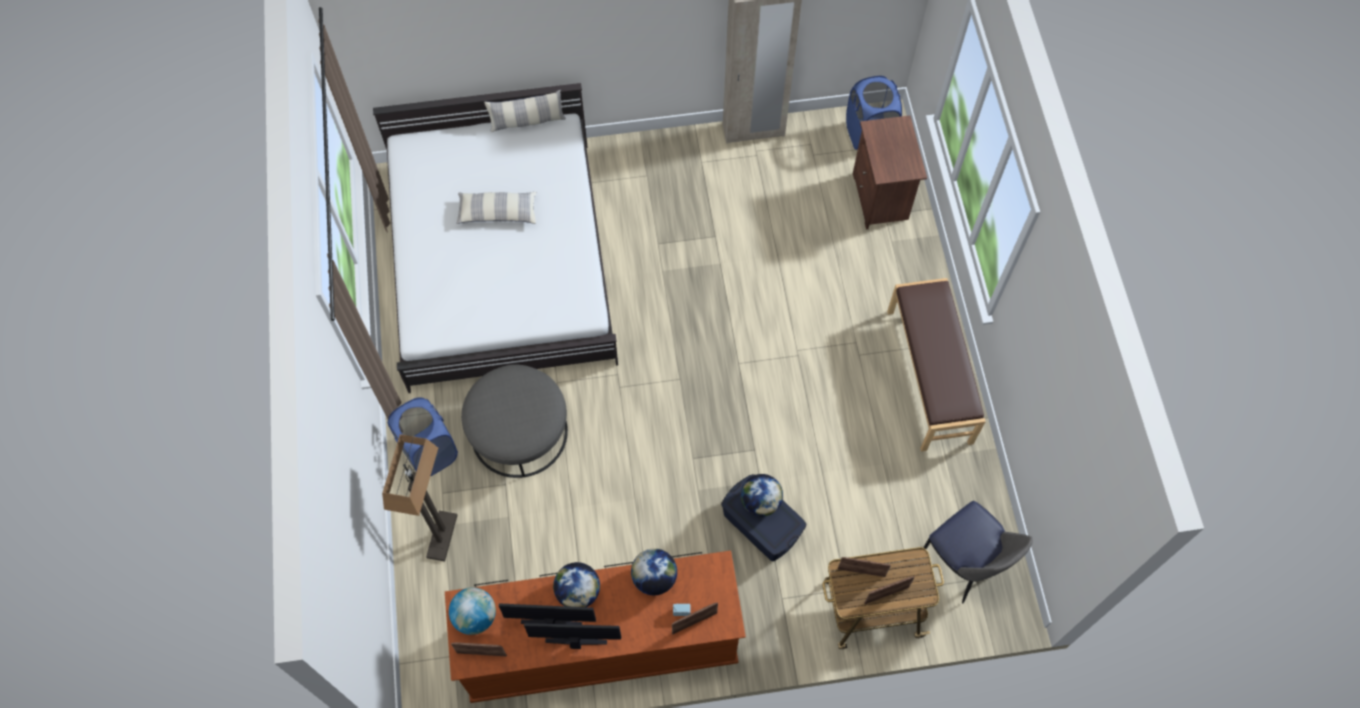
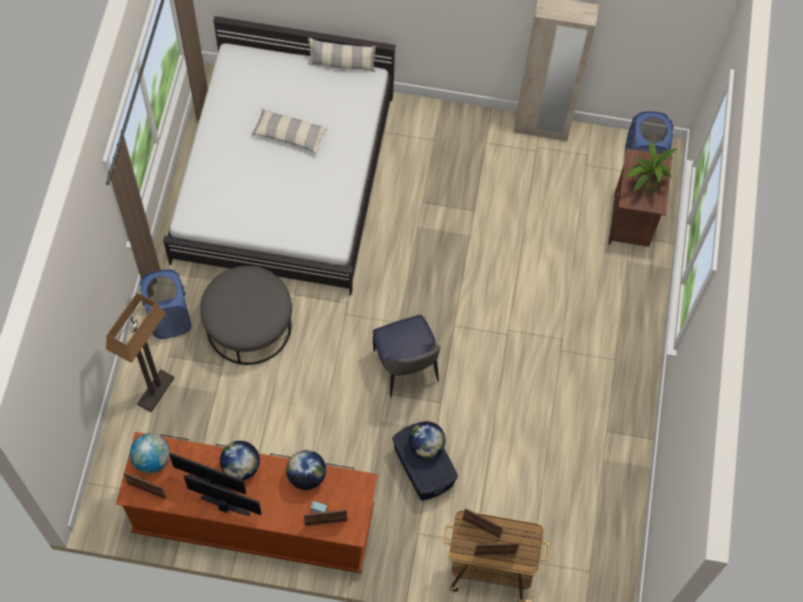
camera: 15 degrees right, 0 degrees up
brown bench [887,278,986,451] -> none
chair [924,501,1033,603] -> chair moved to [373,315,441,398]
none -> potted plant [625,141,677,194]

